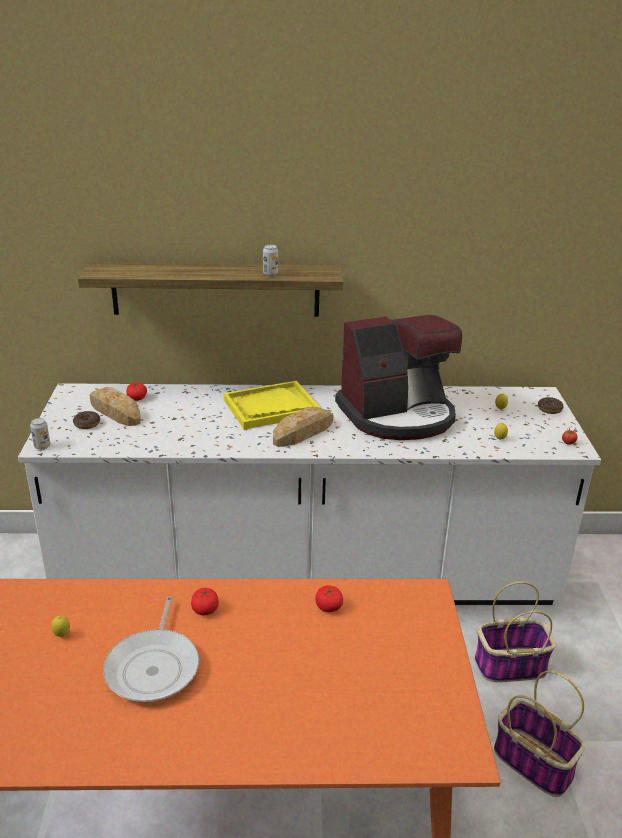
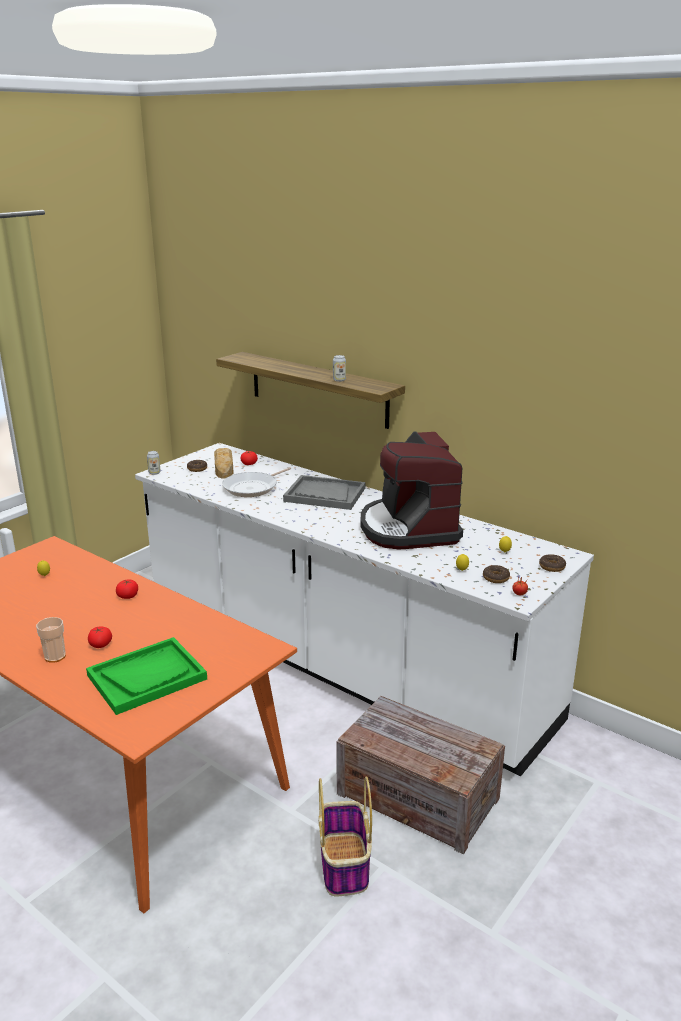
camera: 40 degrees right, 5 degrees down
frying pan [103,596,199,702] -> frying pan moved to [222,467,291,497]
yellow tray [224,381,321,429] -> grey tray [283,475,365,510]
bread [273,407,333,447] -> none
tomato [315,585,343,612] -> tomato moved to [88,626,112,648]
coffee machine [335,314,462,440] -> coffee machine turned 60 degrees clockwise [360,431,463,550]
basket [474,582,556,682] -> crate [337,696,505,855]
none -> cup [36,617,66,663]
none -> green tray [86,637,207,715]
none -> donut [483,565,510,583]

